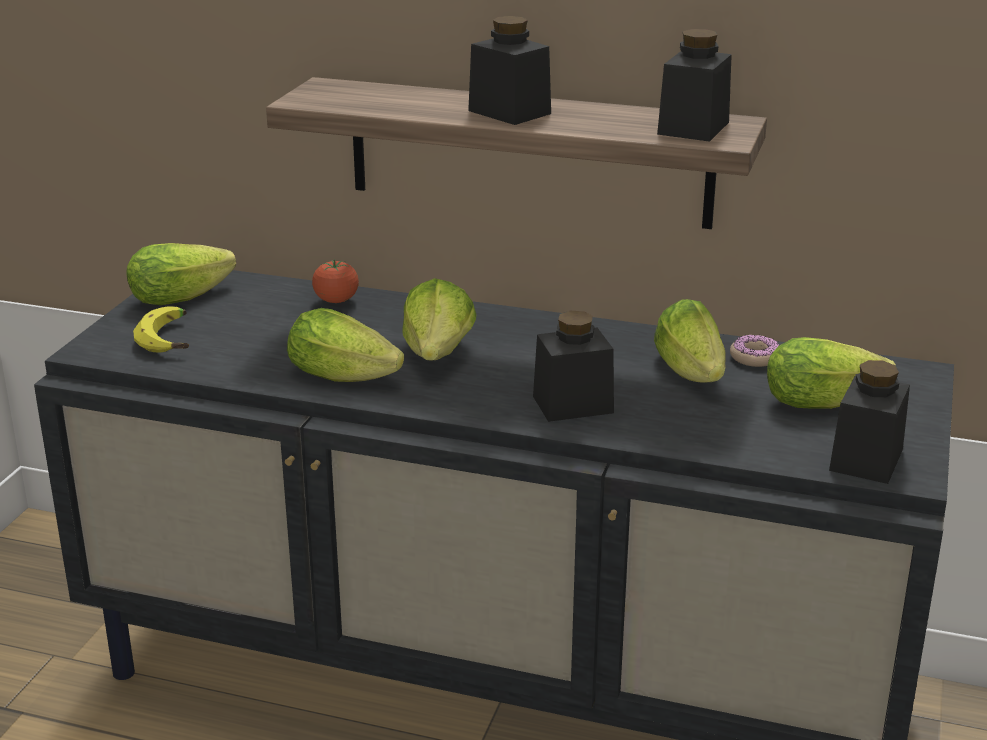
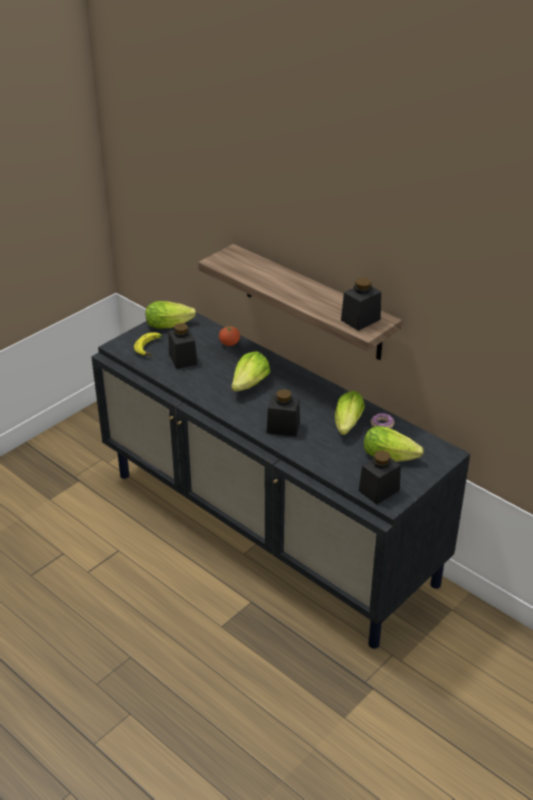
camera: 25 degrees right, 10 degrees up
lettuce [287,308,404,382] -> none
black jar [468,16,551,125] -> black jar moved to [168,323,197,369]

